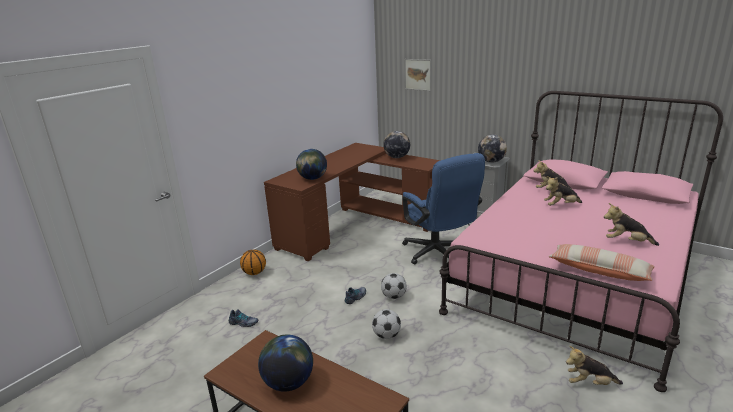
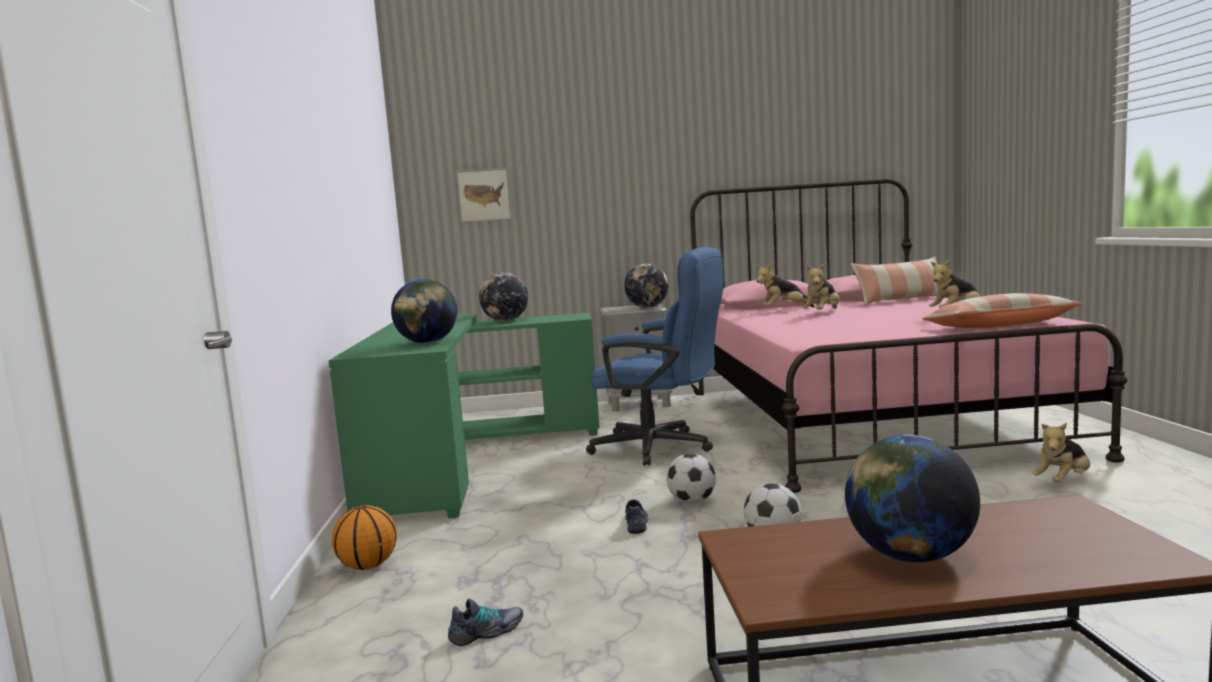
camera: 40 degrees left, 15 degrees down
brown desk [264,143,441,262] -> green desk [329,313,600,518]
none -> pillow [851,257,938,305]

